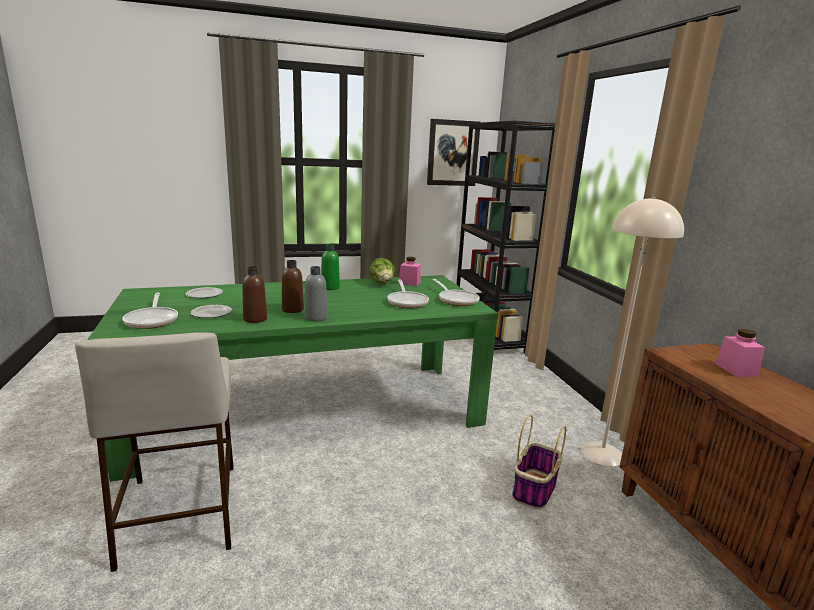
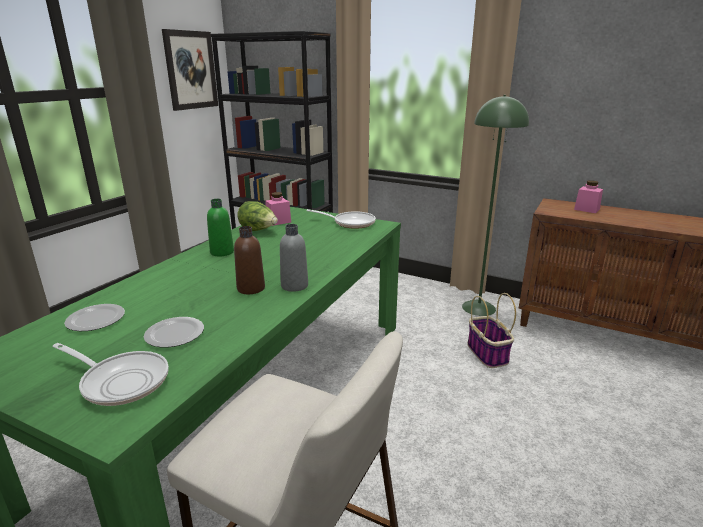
camera: 45 degrees left, 5 degrees up
brown bottle [242,266,267,323] -> none
frying pan [387,280,429,308] -> none
beige floor lamp [581,197,684,466] -> green floor lamp [462,95,529,316]

